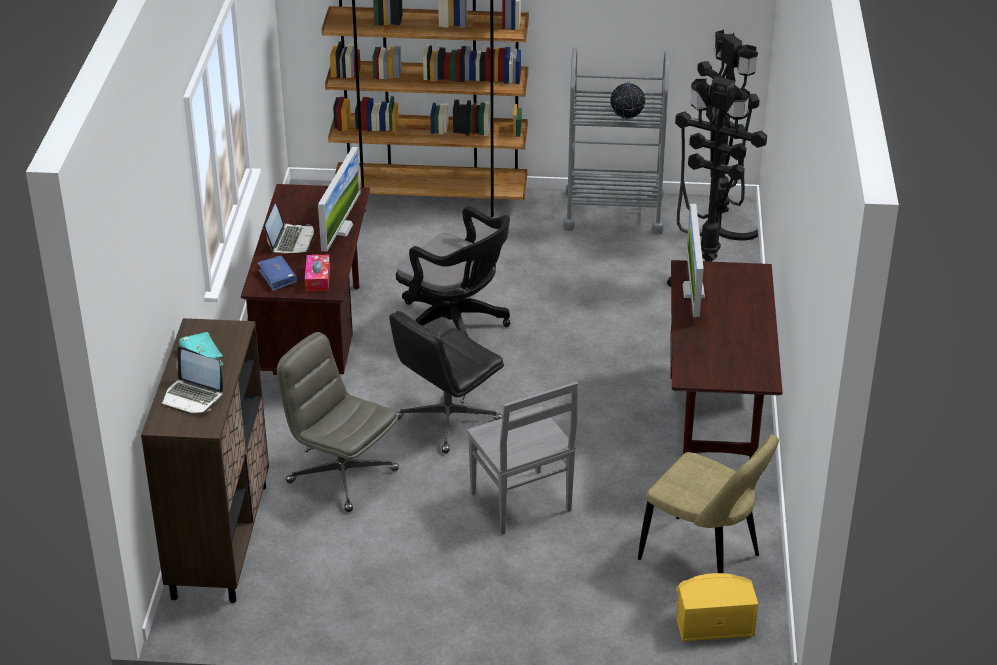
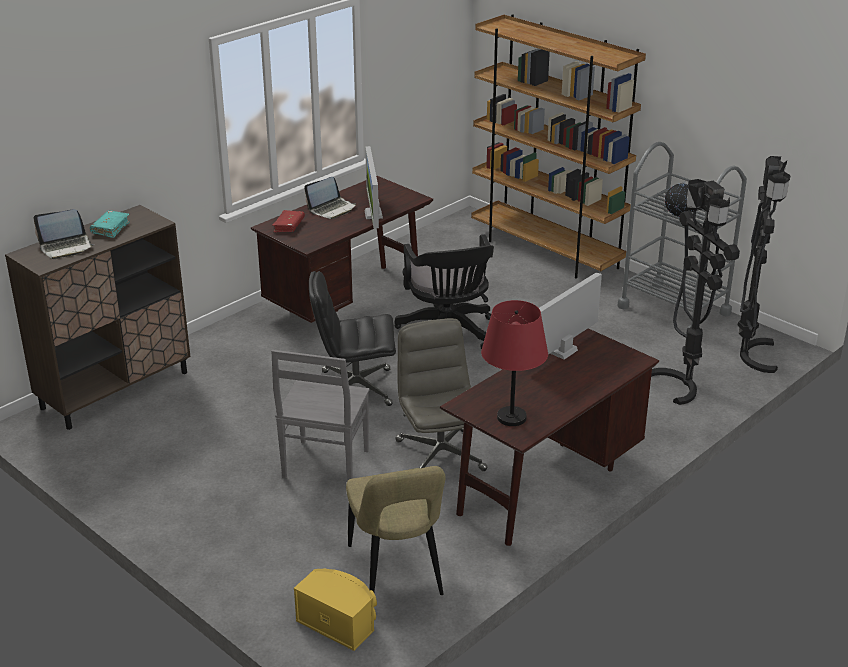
camera: 40 degrees right, 5 degrees down
laptop [162,346,223,414] -> laptop turned 90 degrees counterclockwise [33,209,94,259]
blue book [257,256,297,291] -> red book [272,210,305,233]
grey office chair [277,332,399,512] -> grey office chair moved to [395,318,487,471]
tissue box [305,255,330,292] -> none
monitor [318,147,361,252] -> monitor turned 120 degrees clockwise [365,146,383,229]
none -> red table lamp [481,300,548,426]

